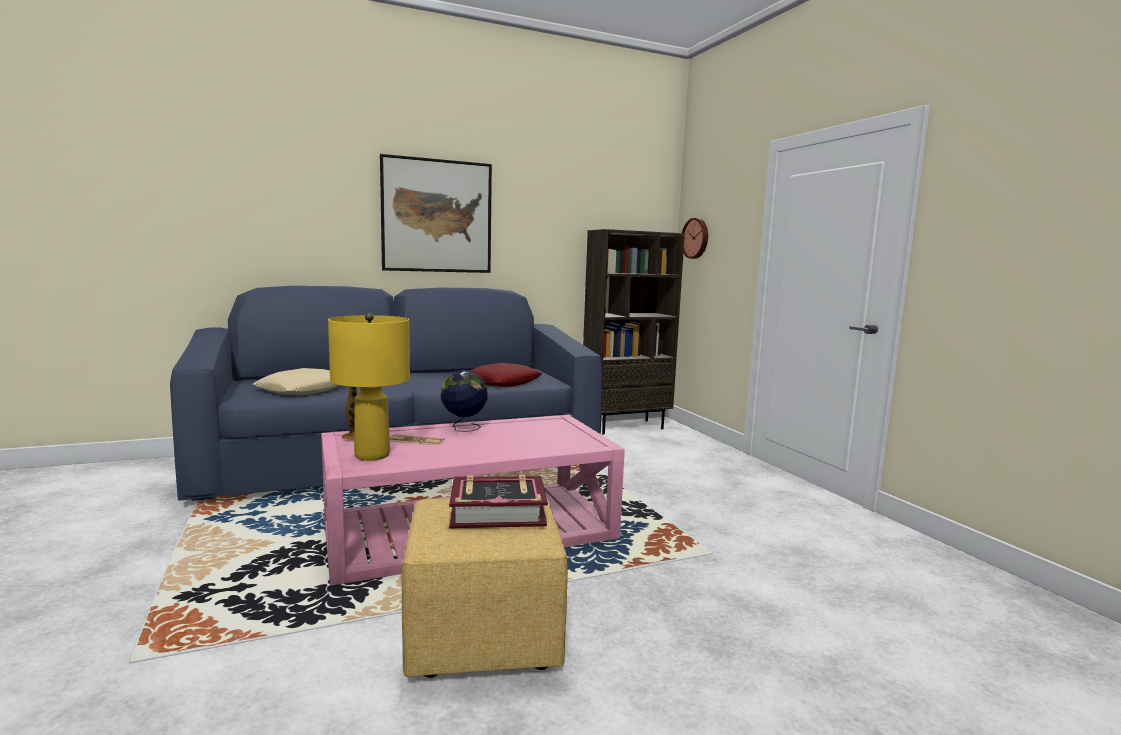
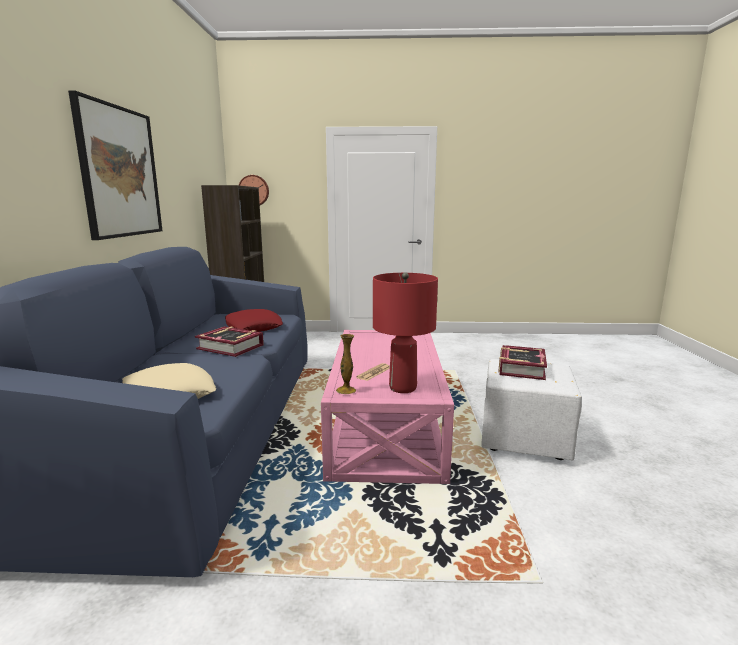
camera: 65 degrees left, 5 degrees up
yellow table lamp [328,313,410,461] -> red table lamp [373,272,438,393]
yellow ottoman [402,498,568,678] -> white ottoman [481,359,582,461]
globe [441,370,488,432] -> none
none -> book [195,326,264,357]

